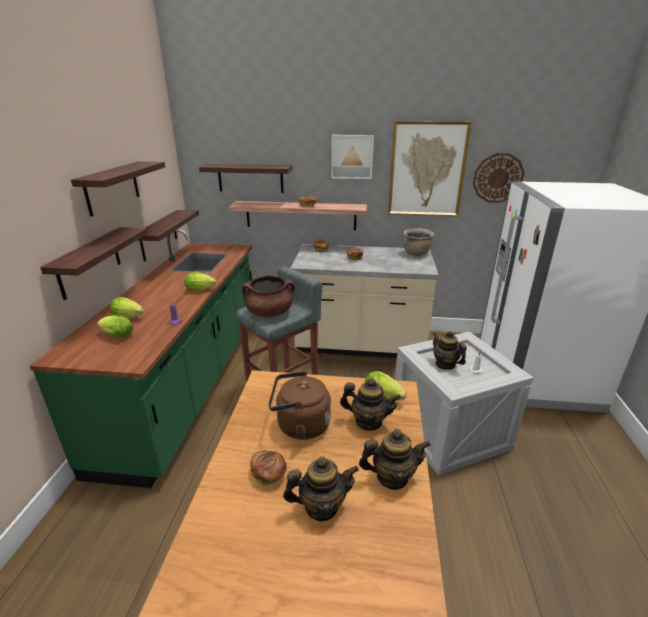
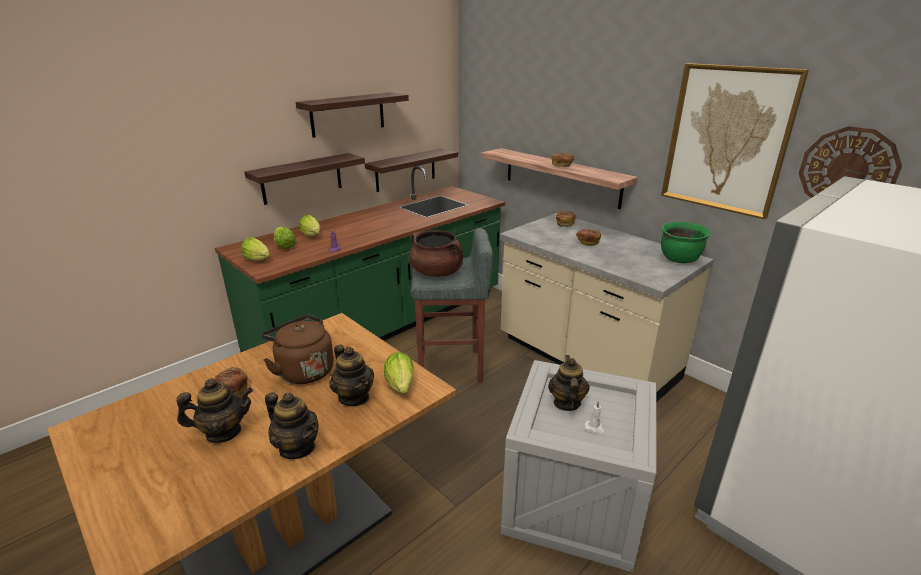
camera: 40 degrees right, 0 degrees up
lettuce [184,272,216,291] -> lettuce moved to [241,237,270,261]
shelf [199,164,293,193] -> none
teapot [283,457,359,522] -> teapot turned 45 degrees counterclockwise [176,378,253,443]
picture [331,135,374,179] -> none
brown cooking pot [403,228,434,256] -> green cooking pot [661,222,711,263]

